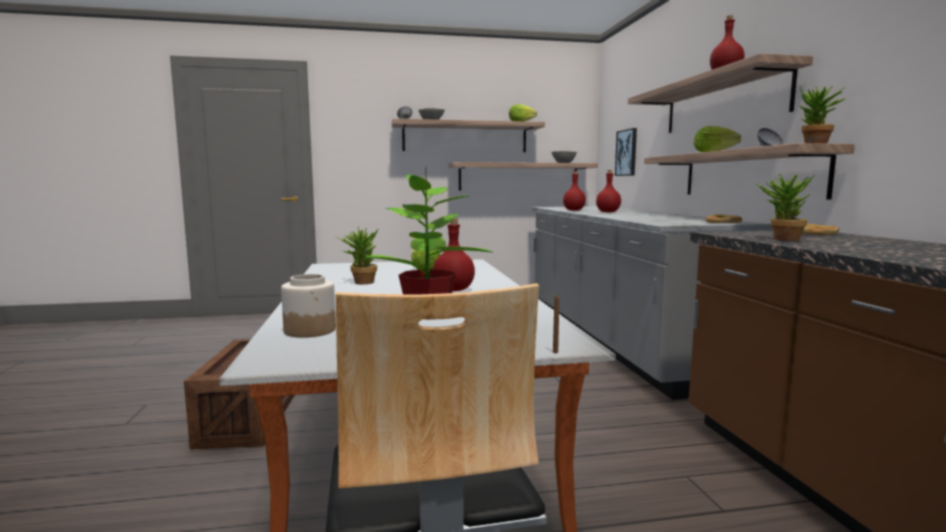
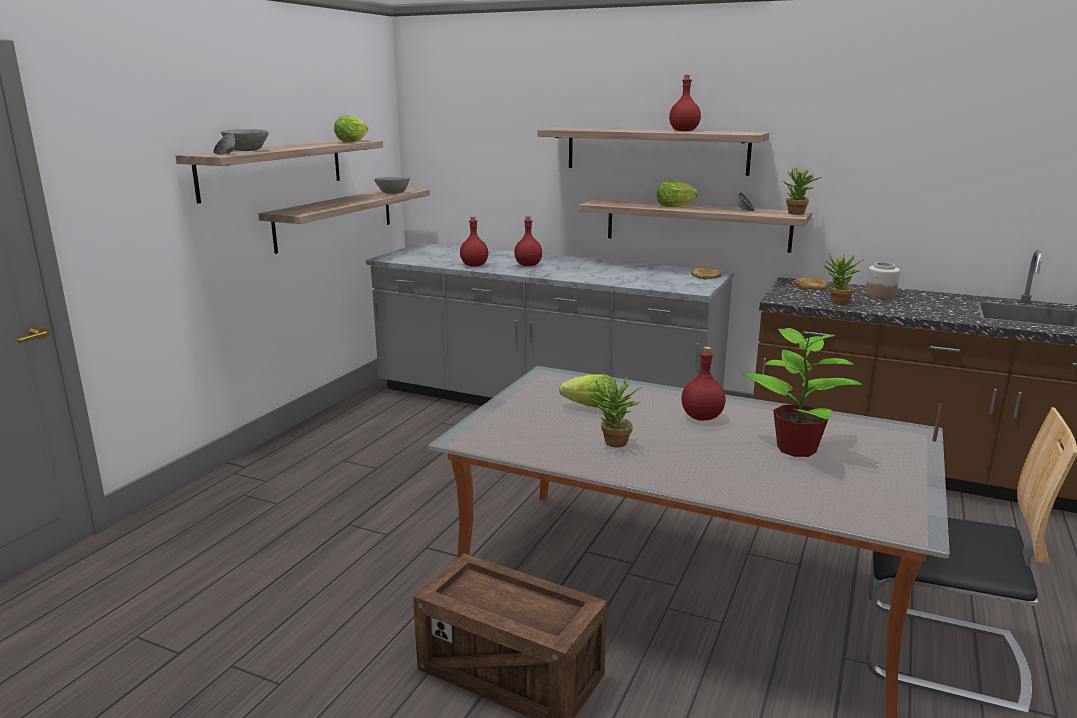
camera: 55 degrees left, 10 degrees up
jar [281,274,336,338] -> jar moved to [865,262,900,299]
picture [615,128,637,176] -> none

